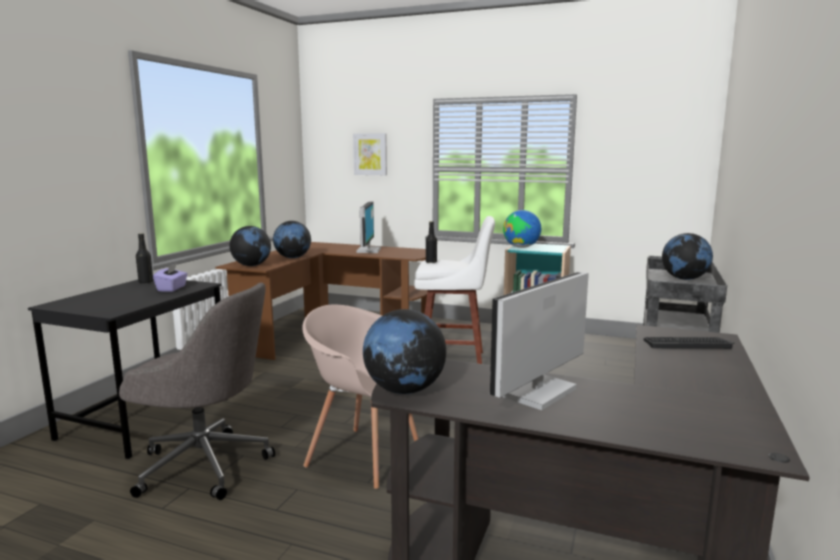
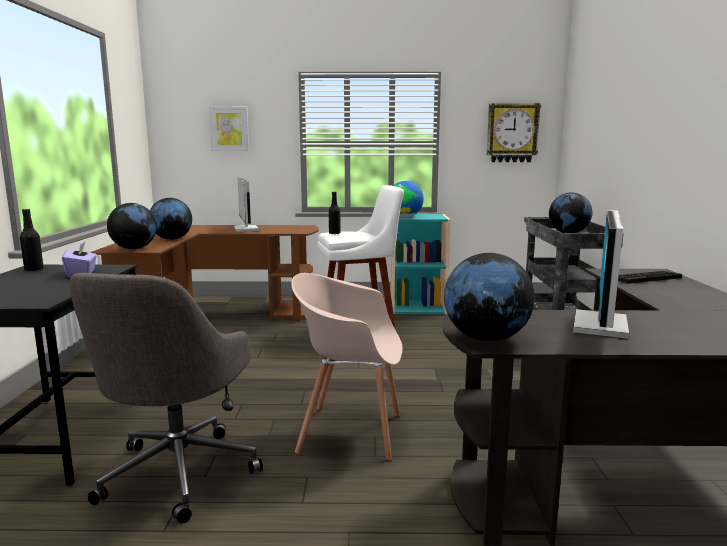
camera: 20 degrees left, 0 degrees up
grey office chair [119,283,275,500] -> grey office chair turned 105 degrees clockwise [69,273,263,524]
none -> wall clock [487,103,541,162]

